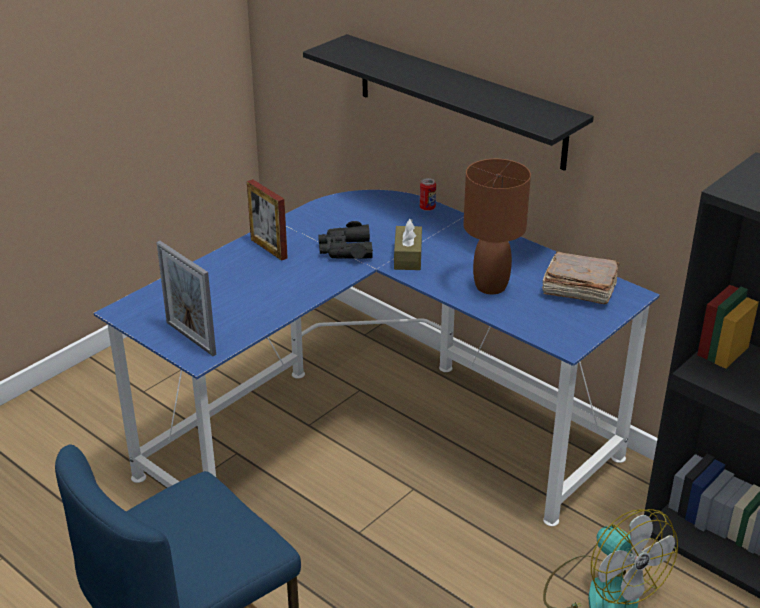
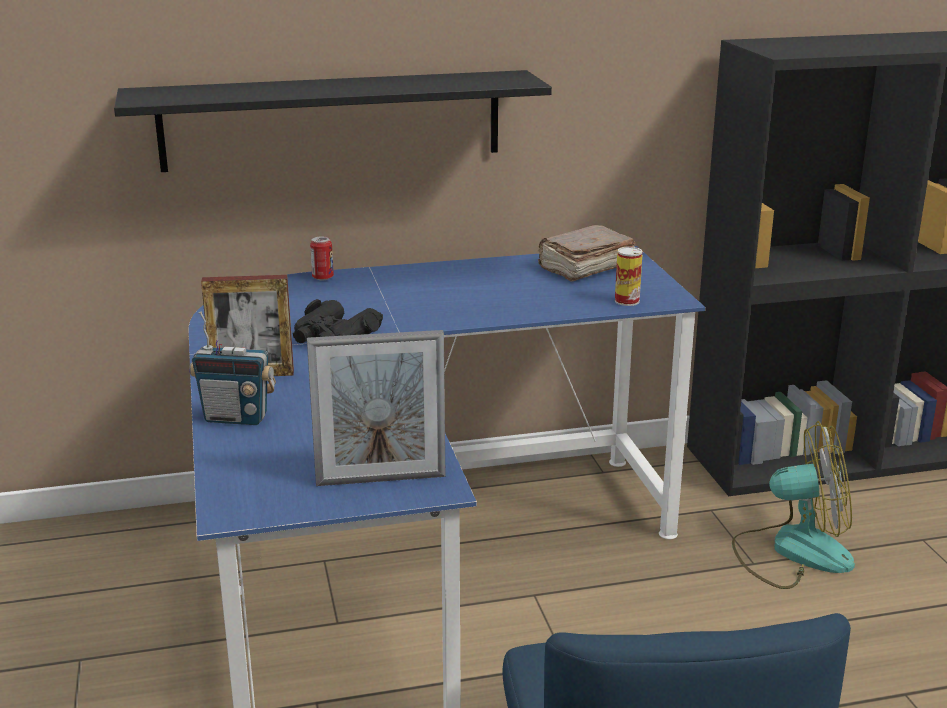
camera: 55 degrees left, 10 degrees down
brown tissue box [394,219,422,270] -> none
brown table lamp [463,159,531,294] -> none
none -> radio [189,311,276,425]
none -> can [615,247,643,306]

